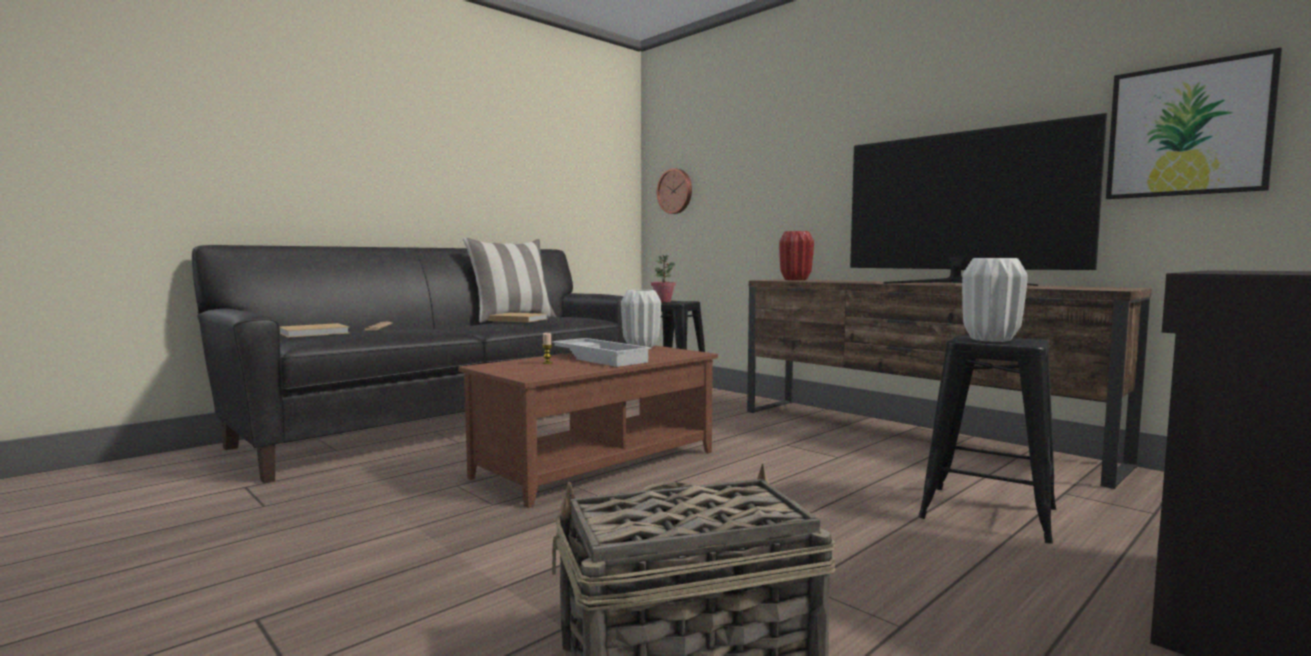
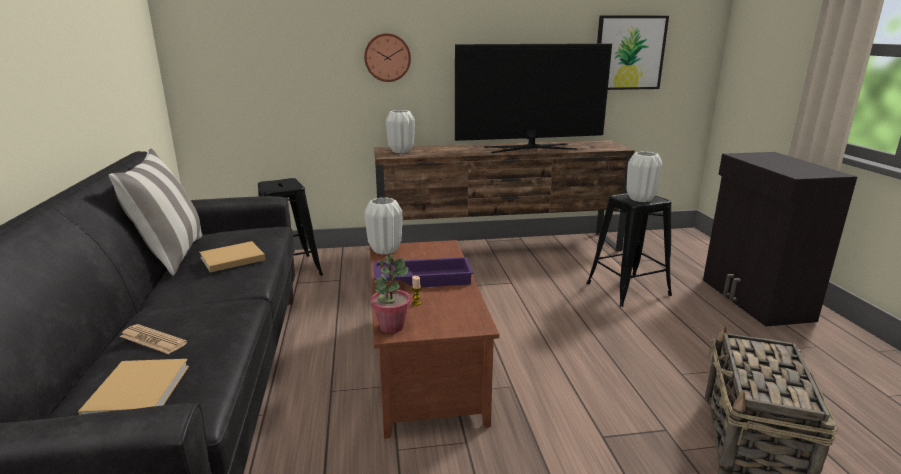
camera: 55 degrees left, 15 degrees up
white tray [552,338,651,367] -> purple tray [374,257,474,287]
potted plant [651,255,676,302] -> potted plant moved to [370,254,411,333]
wall clock [657,168,692,214] -> wall clock moved to [364,33,411,82]
red vase [779,231,814,280] -> white vase [386,110,415,153]

